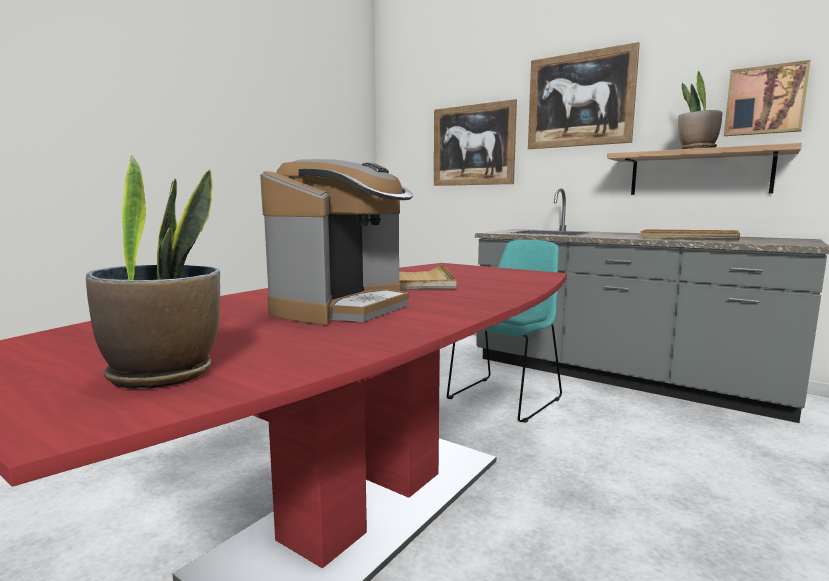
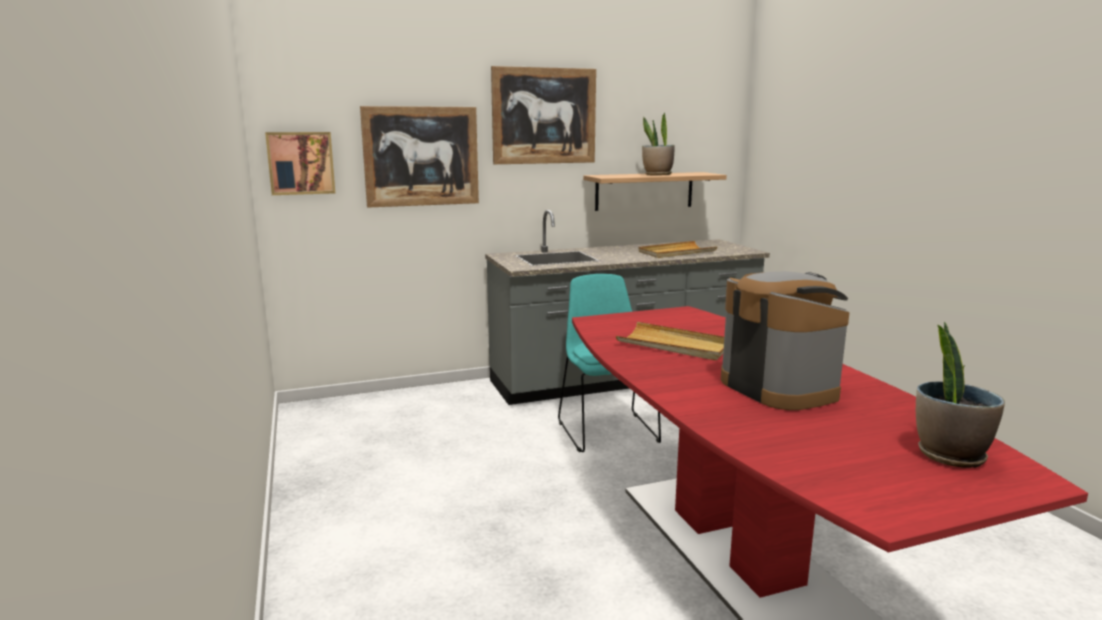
camera: 55 degrees left, 5 degrees up
picture [724,60,811,136] -> picture moved to [265,132,335,195]

